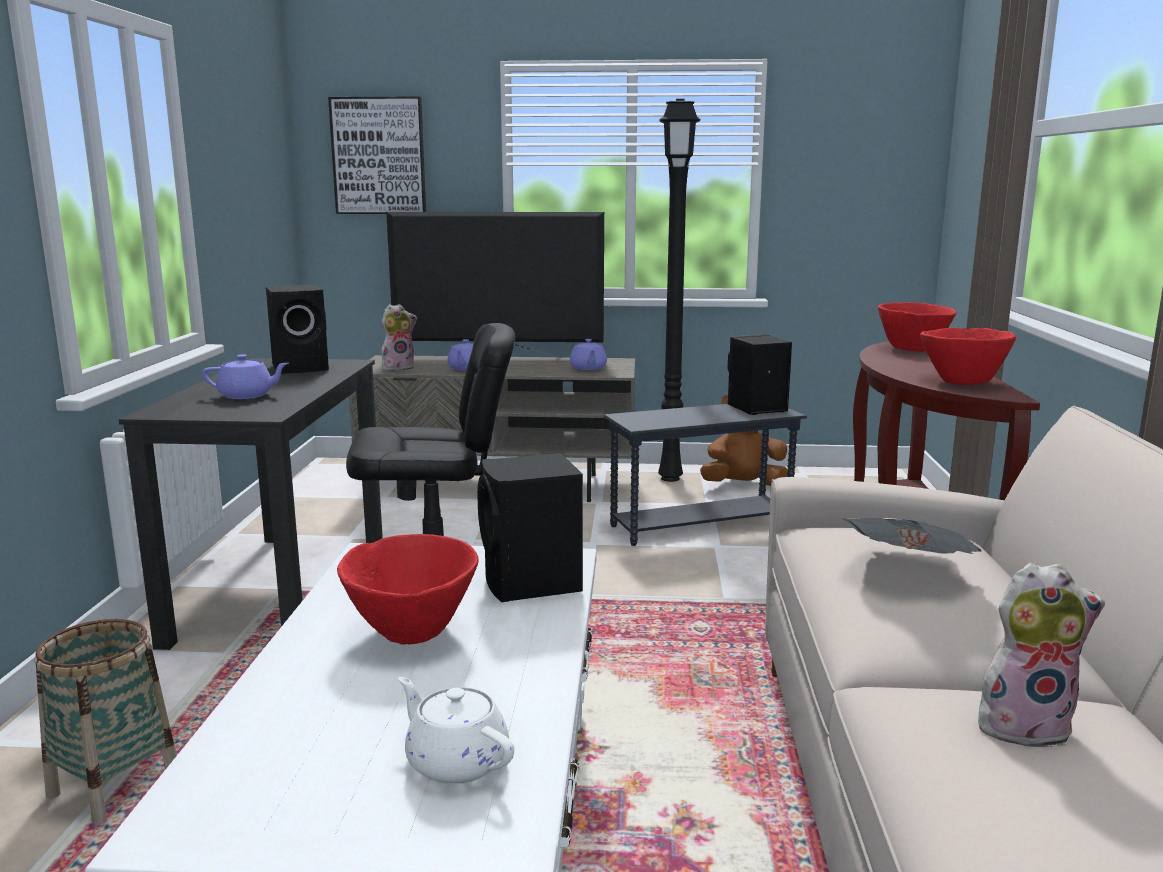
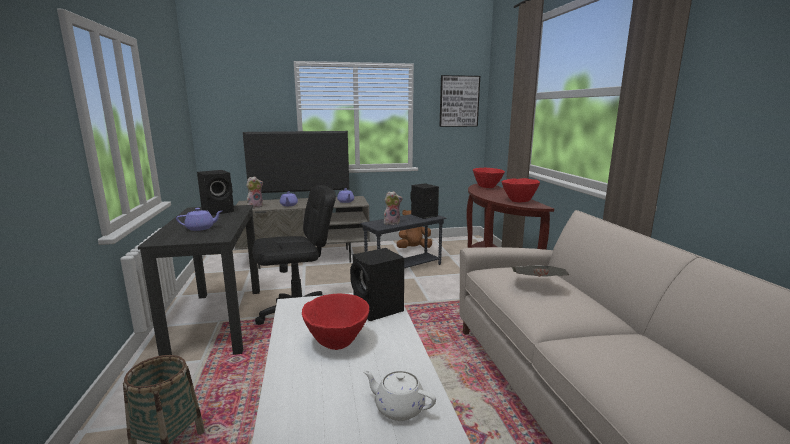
camera: 15 degrees left, 0 degrees up
picture [328,96,426,214] -> picture moved to [440,75,480,127]
black floor lamp [658,99,701,482] -> none
plush toy [978,563,1105,748] -> plush toy moved to [384,191,403,225]

